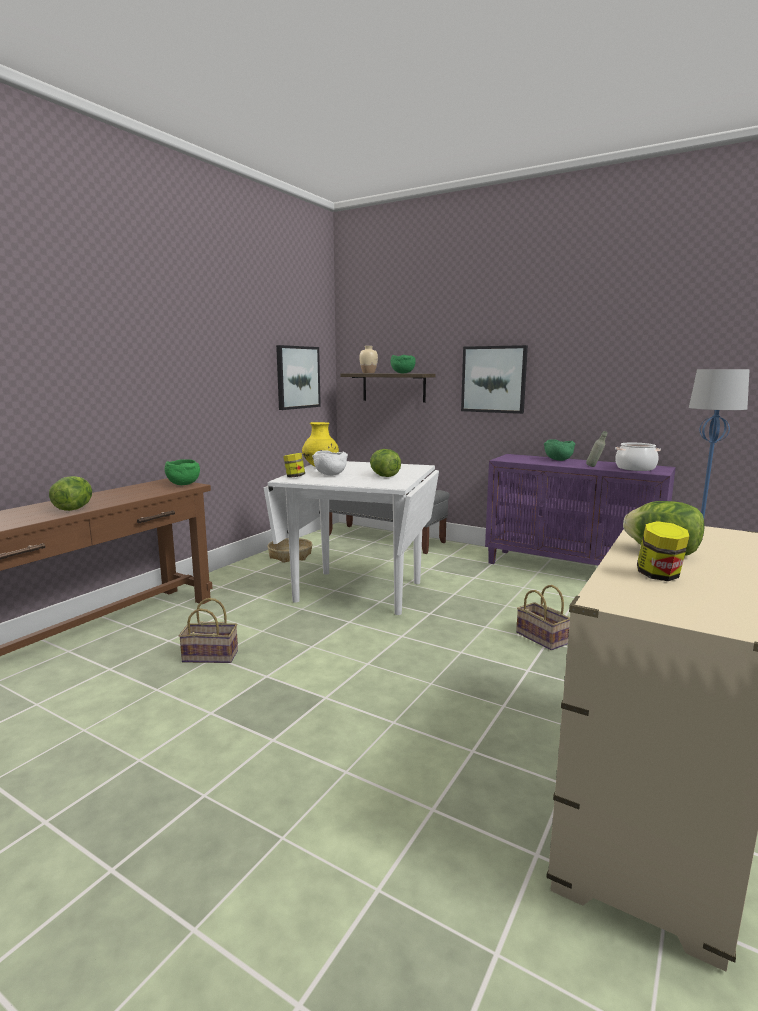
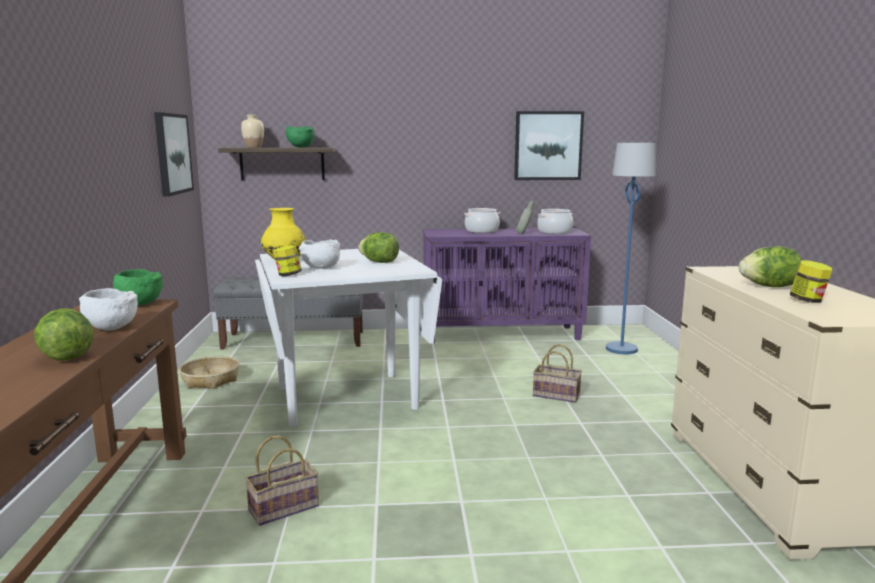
camera: 35 degrees left, 0 degrees up
picture [461,345,528,414] -> picture moved to [514,111,584,180]
green bowl [544,439,576,461] -> cooking pot [464,208,500,233]
none -> white bowl [79,288,138,330]

